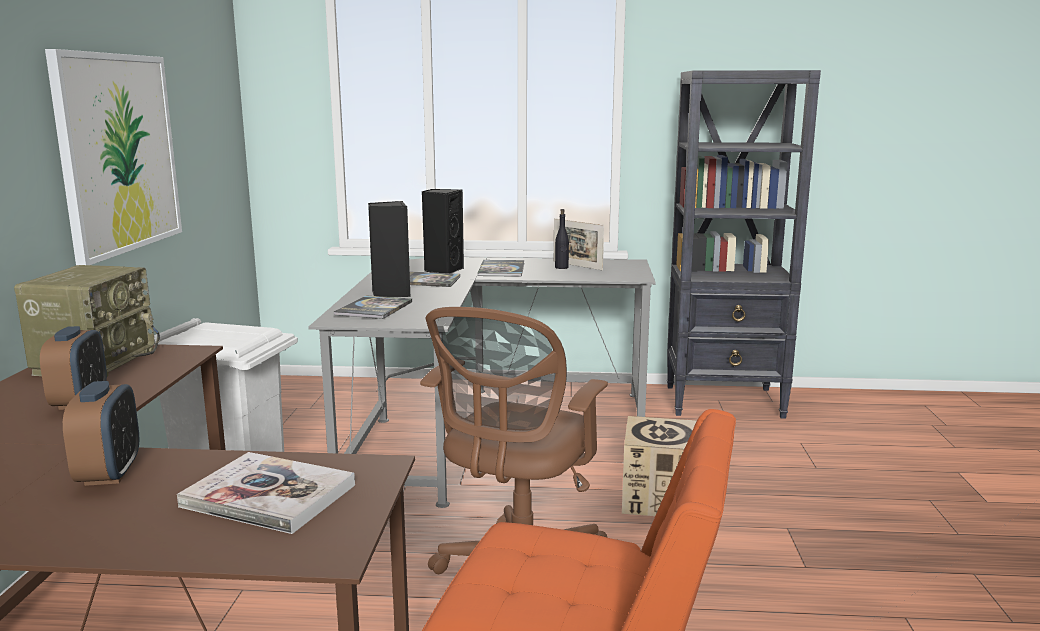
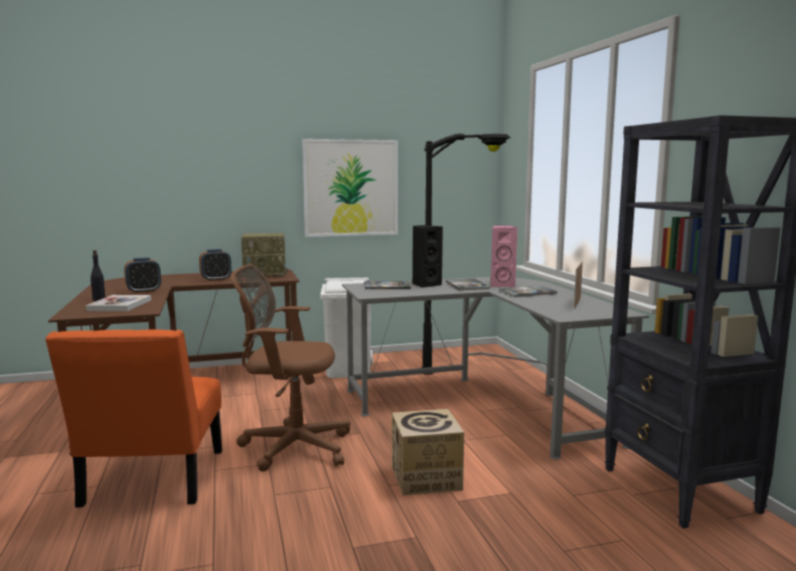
camera: 70 degrees right, 5 degrees down
black speaker [422,189,464,273] -> pink speaker [491,225,518,287]
black bottle [555,209,569,269] -> black bottle moved to [90,250,105,301]
none -> black floor lamp [421,134,510,375]

